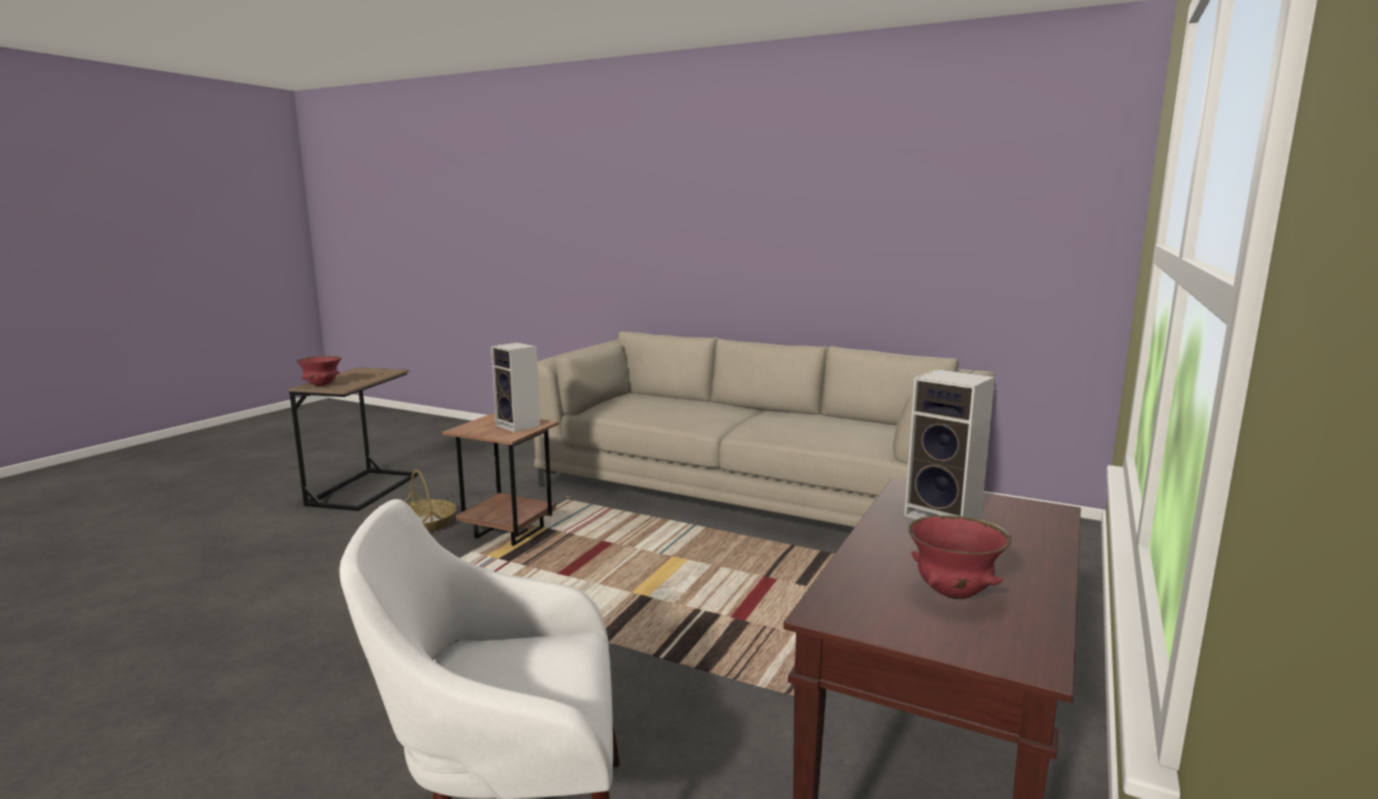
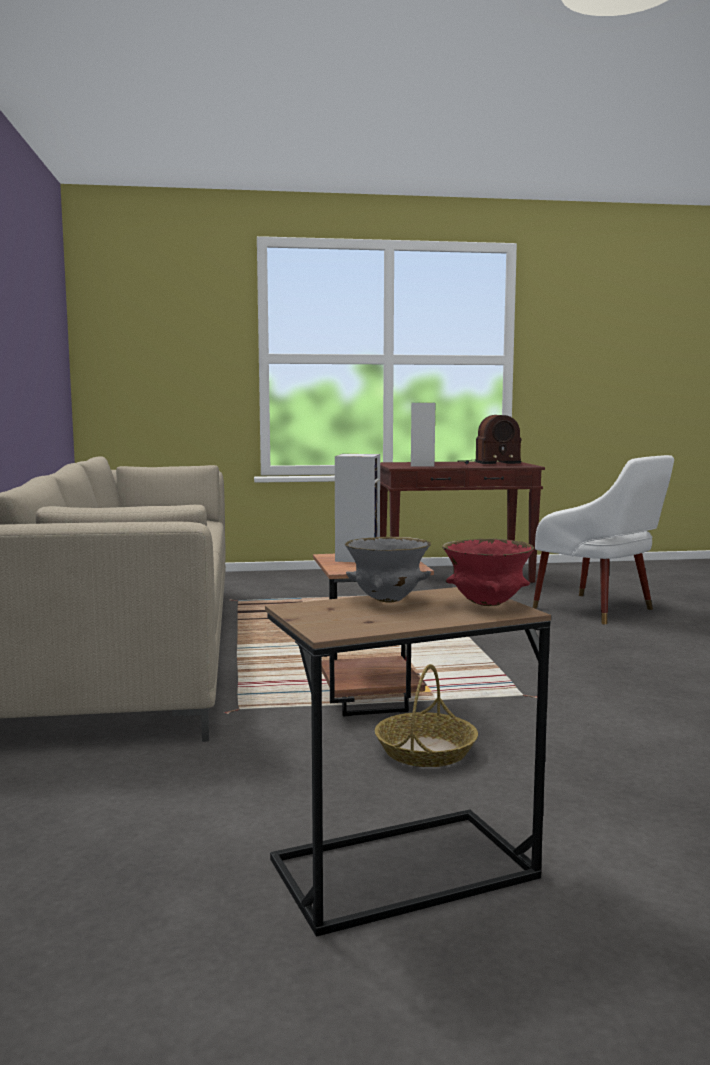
camera: 125 degrees left, 5 degrees down
red bowl [908,515,1011,599] -> radio [457,415,521,464]
none -> grey bowl [345,537,431,602]

